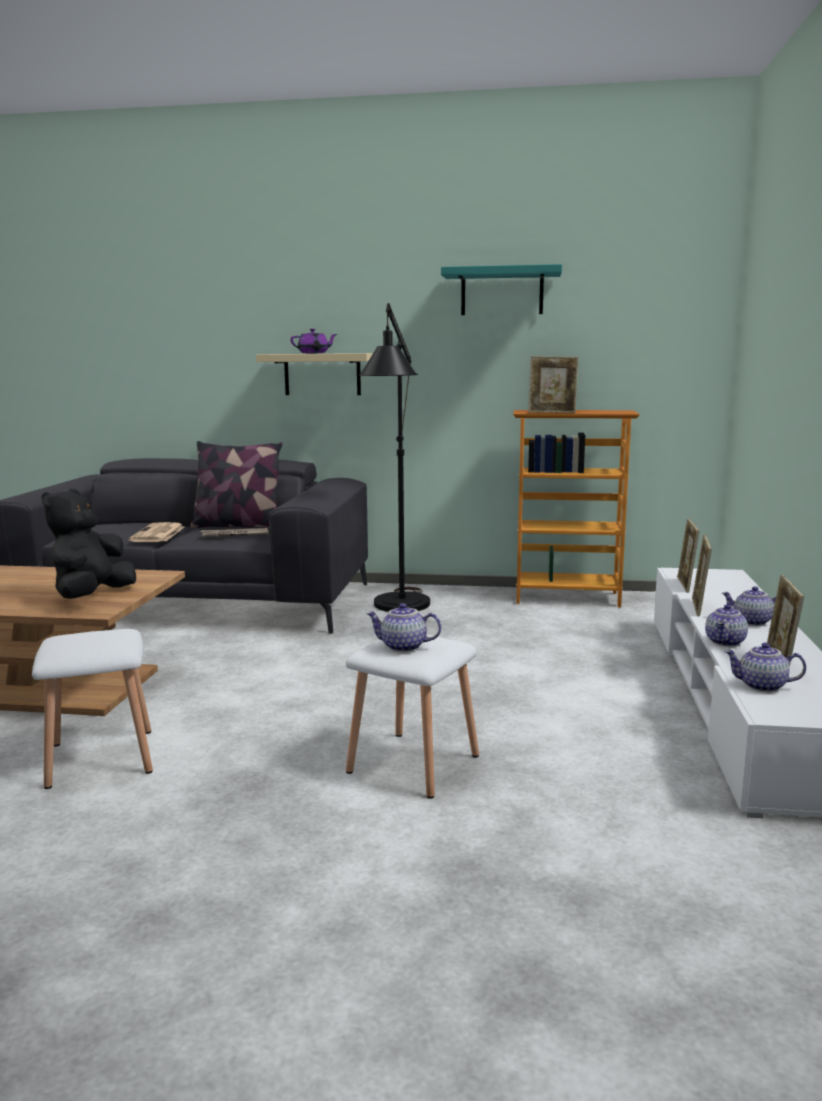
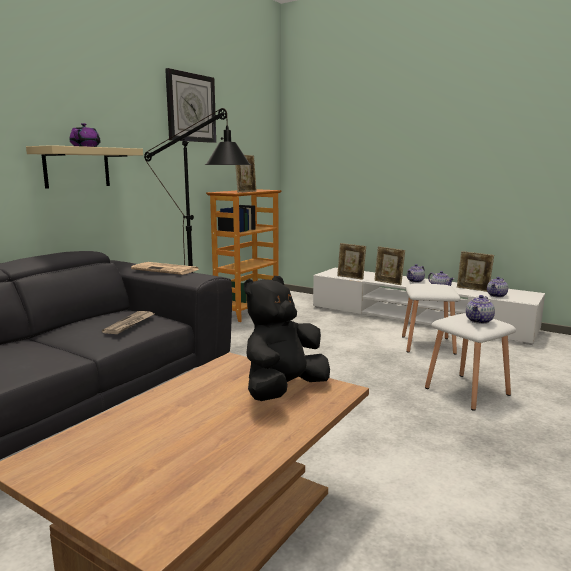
camera: 65 degrees left, 0 degrees up
white stool [32,629,153,789] -> white stool moved to [402,284,460,355]
black plush toy [41,489,136,599] -> black plush toy turned 90 degrees clockwise [244,276,330,401]
newspaper [128,522,184,542] -> newspaper moved to [131,262,199,275]
pillow [190,441,282,528] -> none
turquoise shelf [441,264,562,315] -> wall clock [165,68,216,143]

